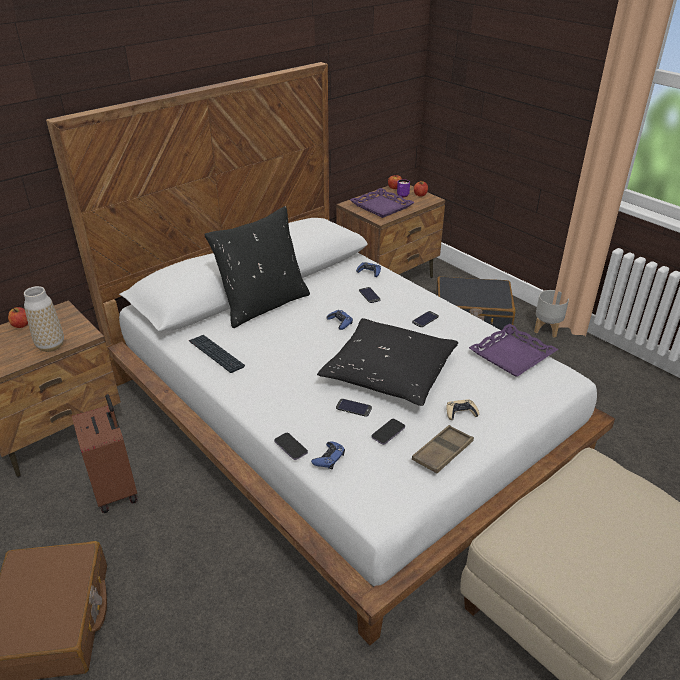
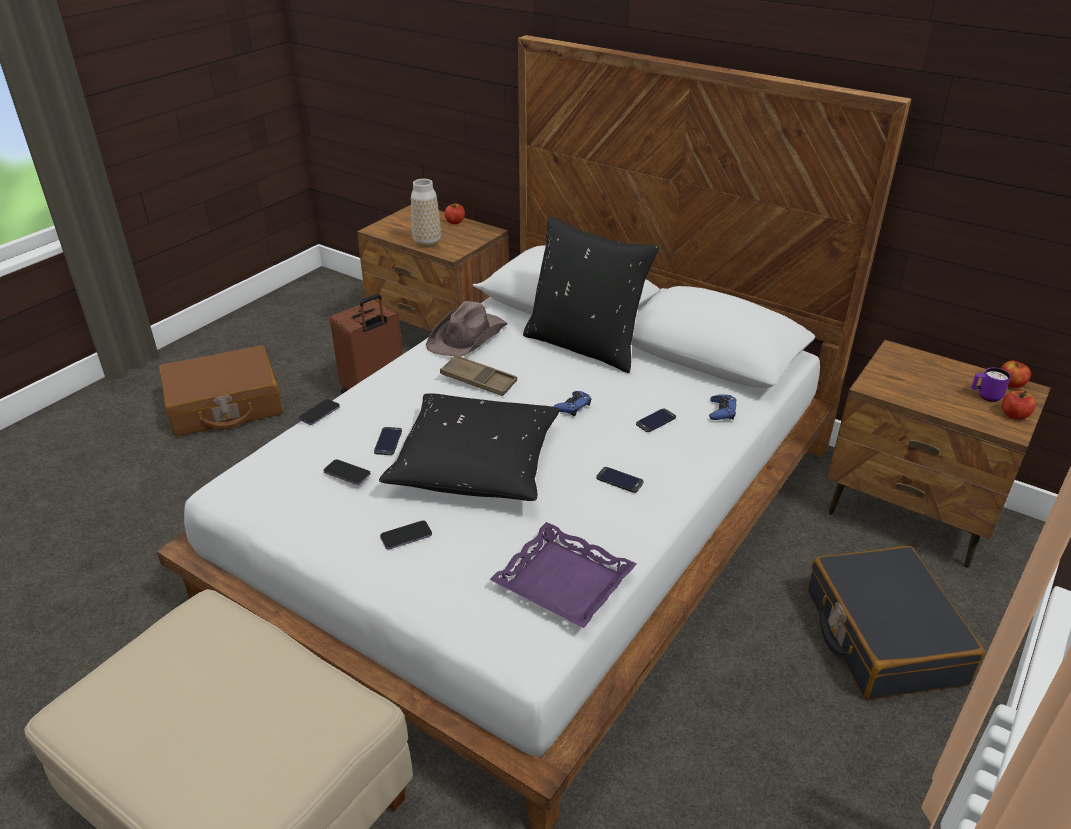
camera: 75 degrees right, 0 degrees up
keyboard [189,335,245,373] -> brown hat [426,301,508,357]
blue game controller [311,442,345,470] -> none
purple tray [350,188,415,218] -> none
brown tray [412,425,474,473] -> brown tray moved to [440,355,517,396]
beige game controller [447,399,479,420] -> phone [380,520,432,550]
grey planter [534,290,569,338] -> none

